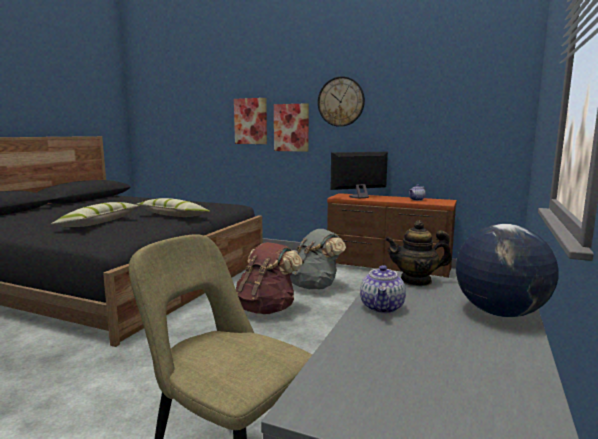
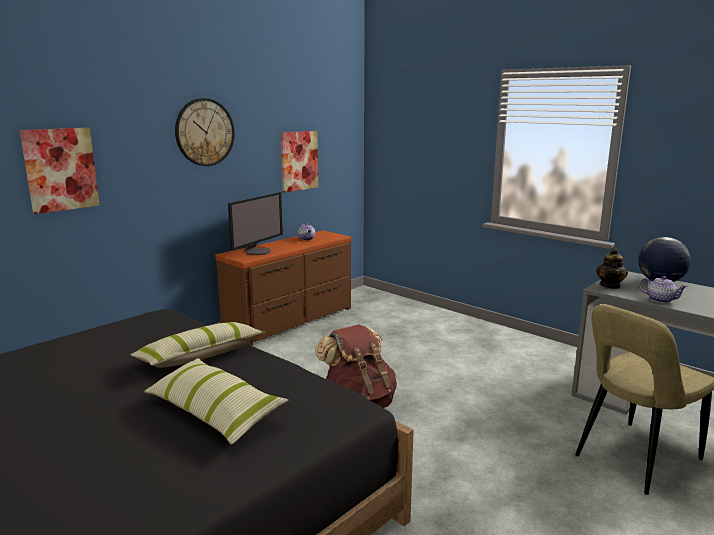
camera: 70 degrees left, 5 degrees up
picture [274,103,309,152] -> picture moved to [280,131,318,192]
grey backpack [290,229,346,289] -> none
monitor [331,152,388,198] -> monitor turned 150 degrees counterclockwise [228,192,283,255]

